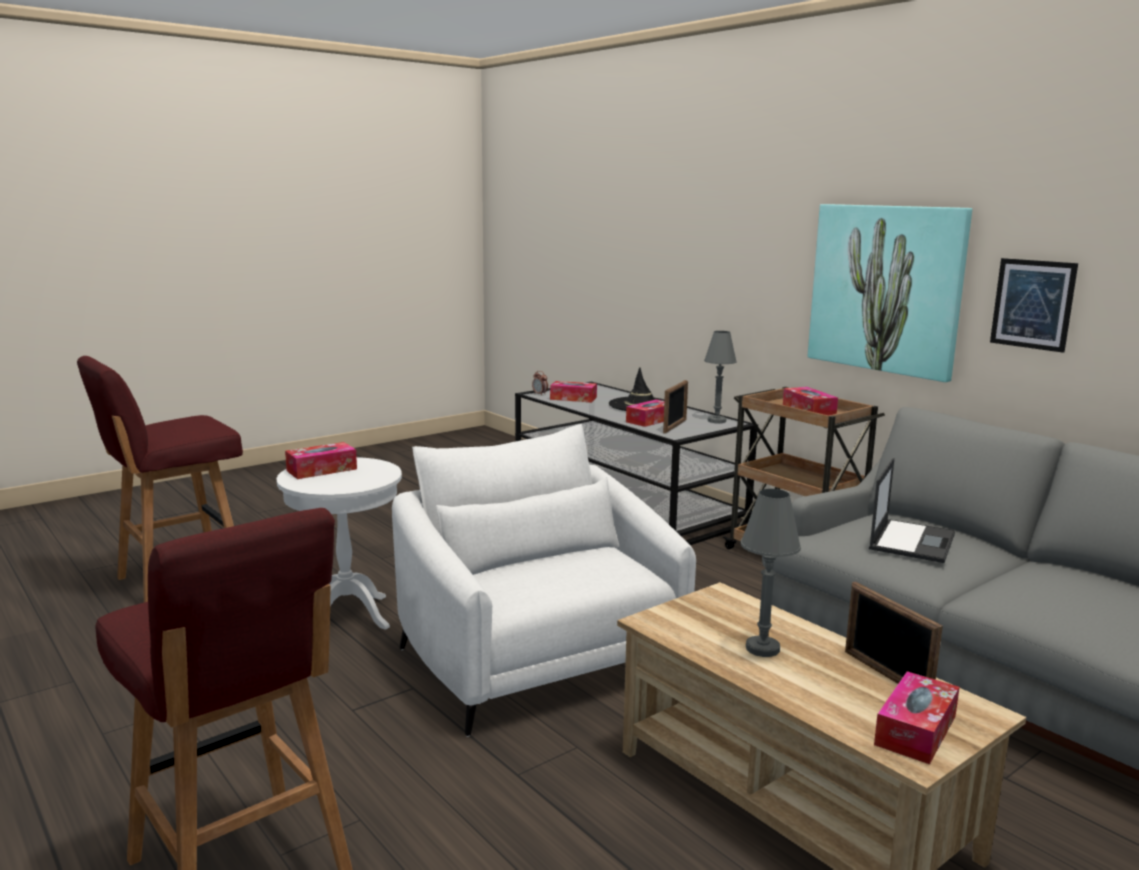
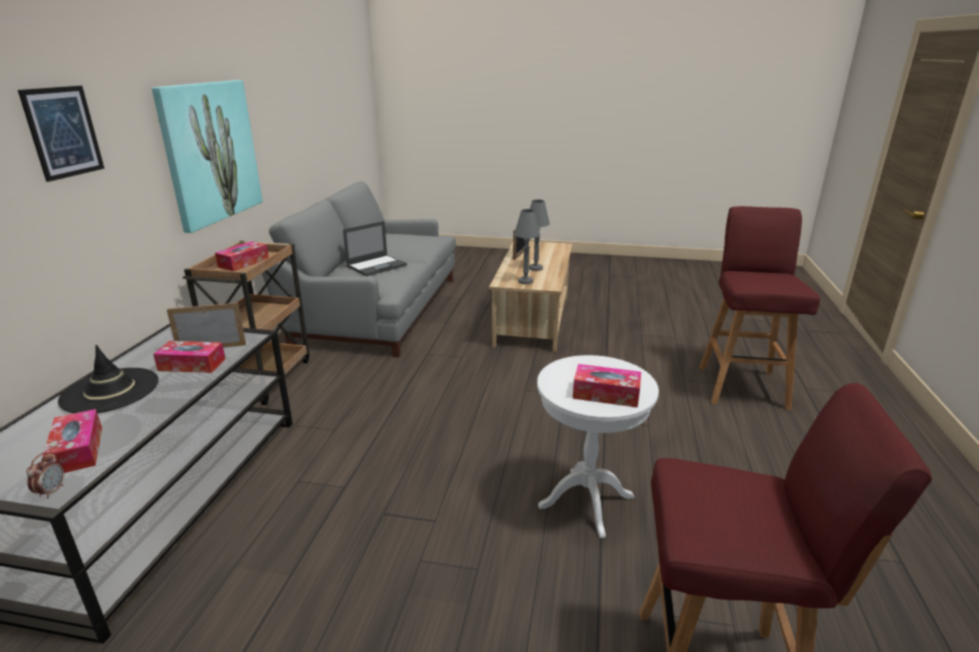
camera: 130 degrees left, 10 degrees up
white armchair [392,424,696,737] -> none
grey table lamp [704,331,737,423] -> grey table lamp moved to [514,209,540,284]
laptop [869,458,955,563] -> laptop turned 150 degrees clockwise [343,221,407,276]
tissue box [874,671,960,764] -> none
picture [990,258,1078,353] -> picture moved to [18,86,105,182]

